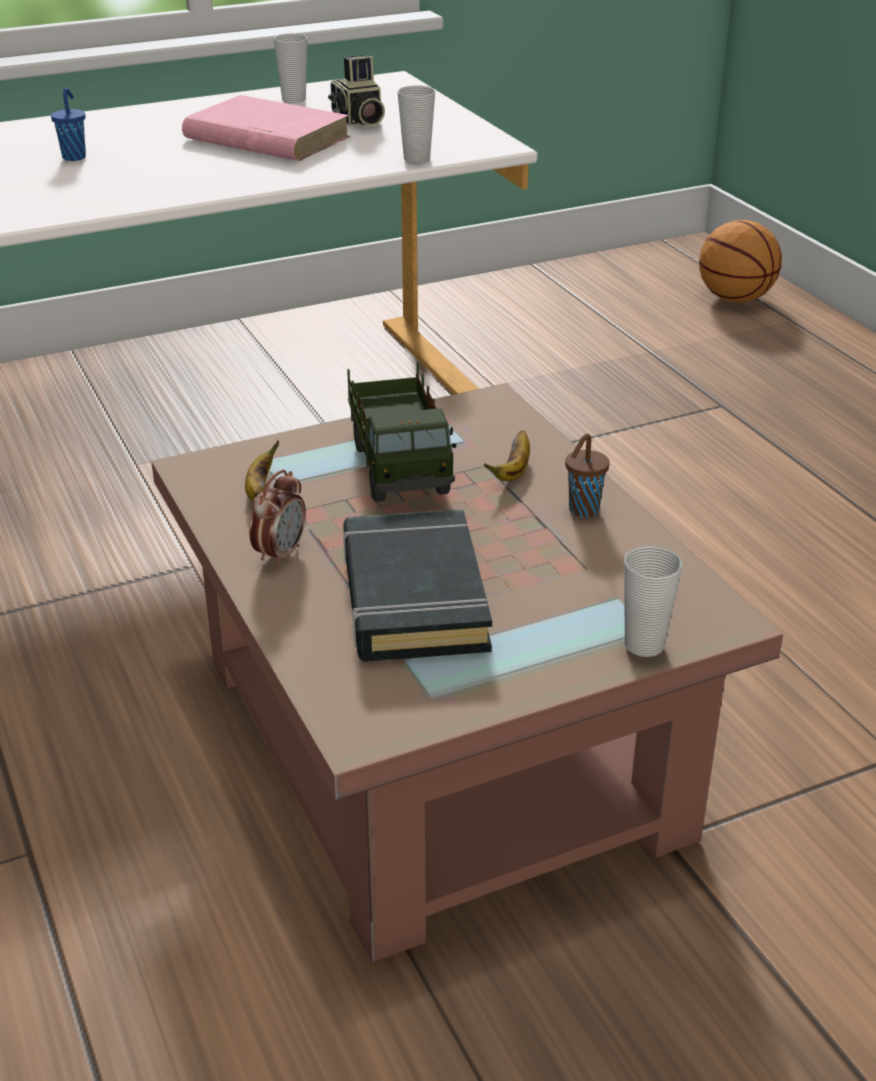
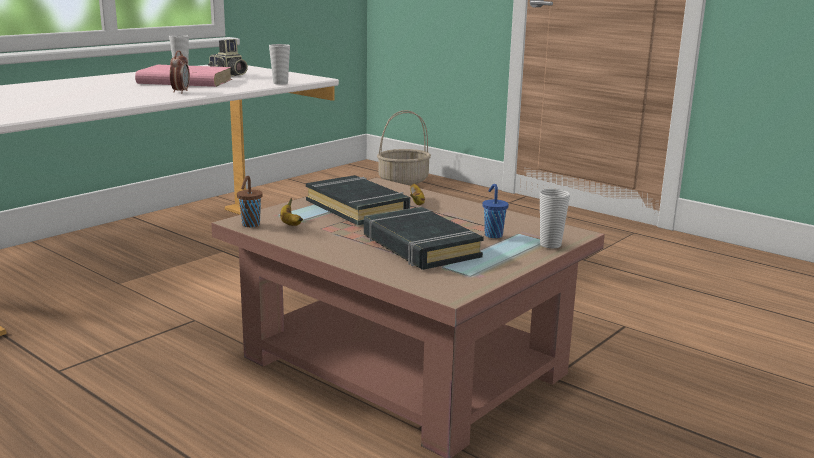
camera: 25 degrees left, 15 degrees down
blue cup [51,88,86,161] -> blue cup moved to [482,184,509,238]
alarm clock [249,470,306,567] -> alarm clock moved to [170,51,190,93]
toy truck [347,363,457,502] -> black book [306,175,410,225]
brown cup [565,434,610,517] -> brown cup moved to [237,176,263,227]
basketball [699,220,782,303] -> basket [377,110,431,185]

